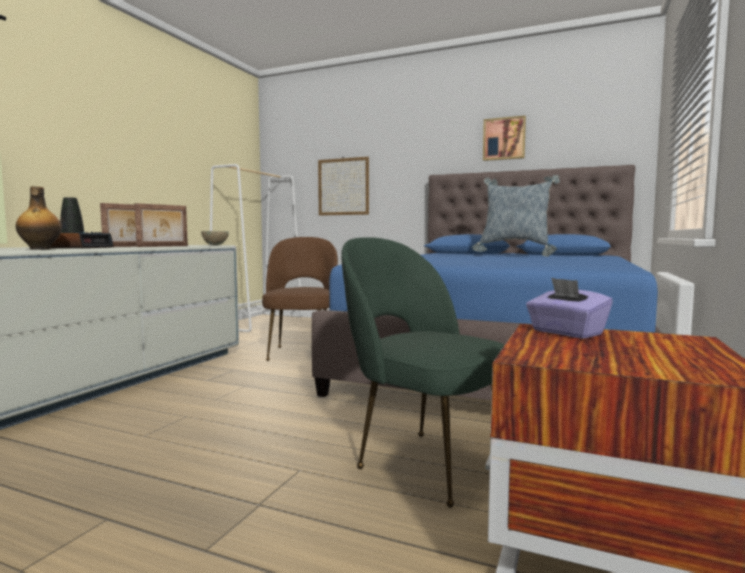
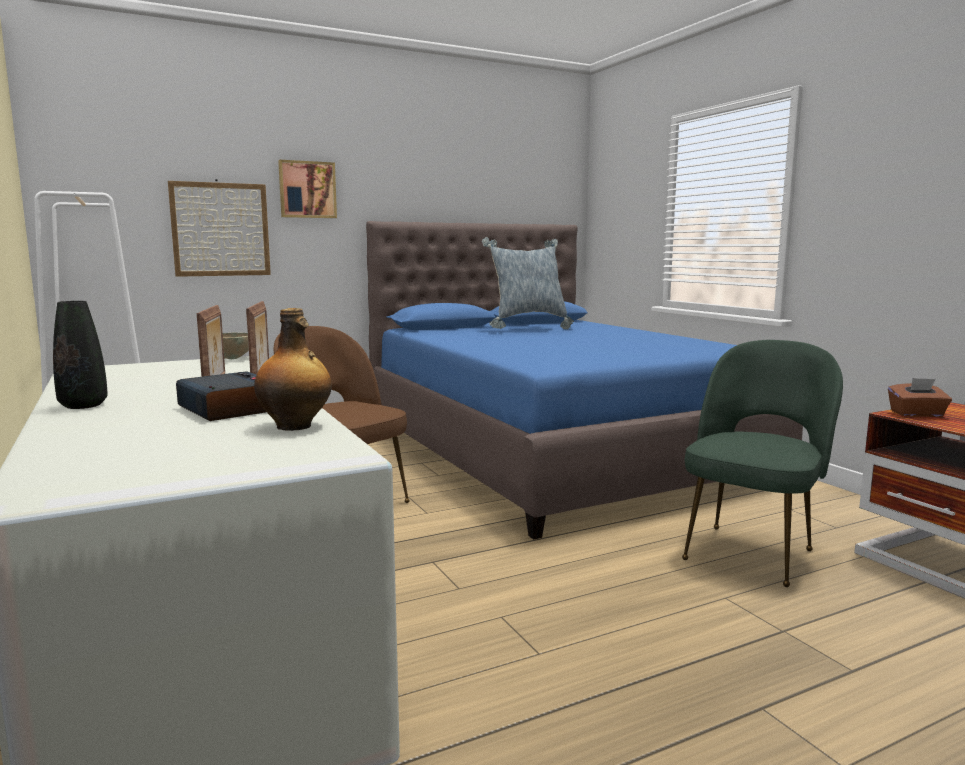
camera: 50 degrees left, 5 degrees up
green chair [341,238,505,508] -> green chair turned 135 degrees clockwise [682,340,843,587]
picture [483,116,526,161] -> picture moved to [278,160,337,218]
purple tissue box [526,278,613,339] -> brown tissue box [888,378,952,417]

